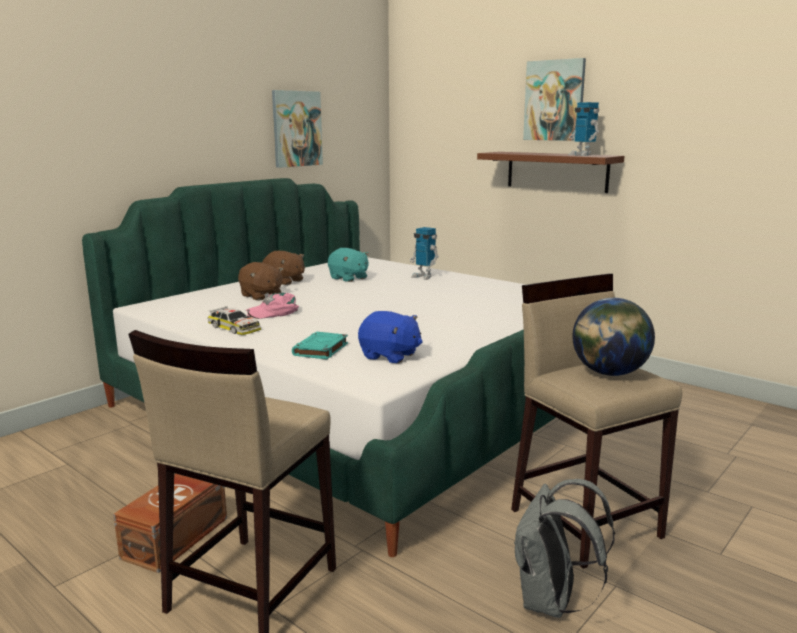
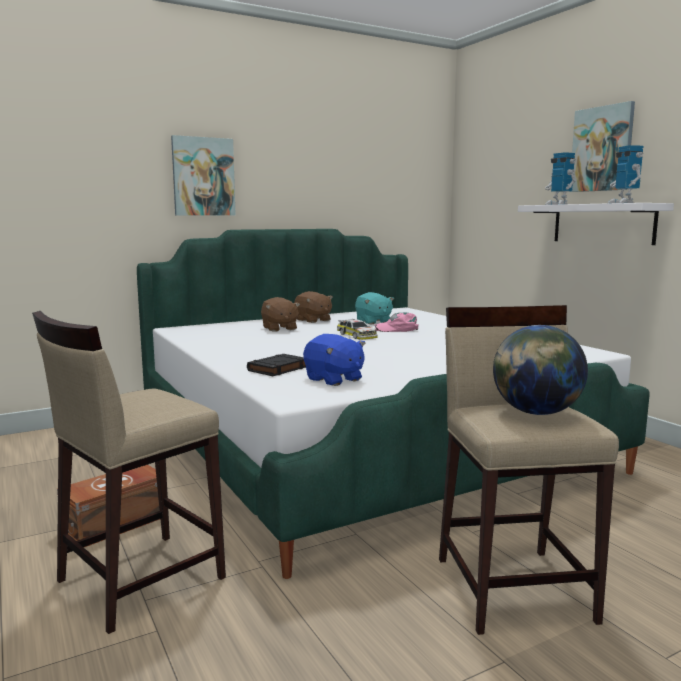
camera: 20 degrees right, 5 degrees down
toy car [208,306,261,335] -> toy car moved to [337,319,378,340]
pink cap [246,293,299,319] -> pink cap moved to [375,312,419,332]
picture [272,90,323,168] -> picture moved to [171,135,236,216]
turquoise book [292,332,348,360] -> black book [247,354,306,376]
toy robot [410,227,439,280] -> toy robot moved to [545,152,576,205]
brown shelf [477,152,624,193] -> white shelf [518,203,674,245]
grey backpack [514,479,615,618] -> none

